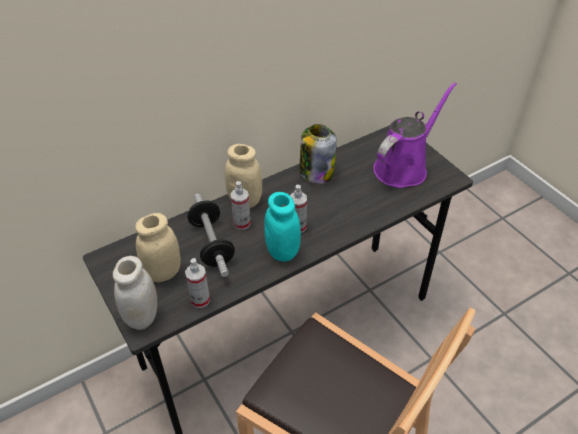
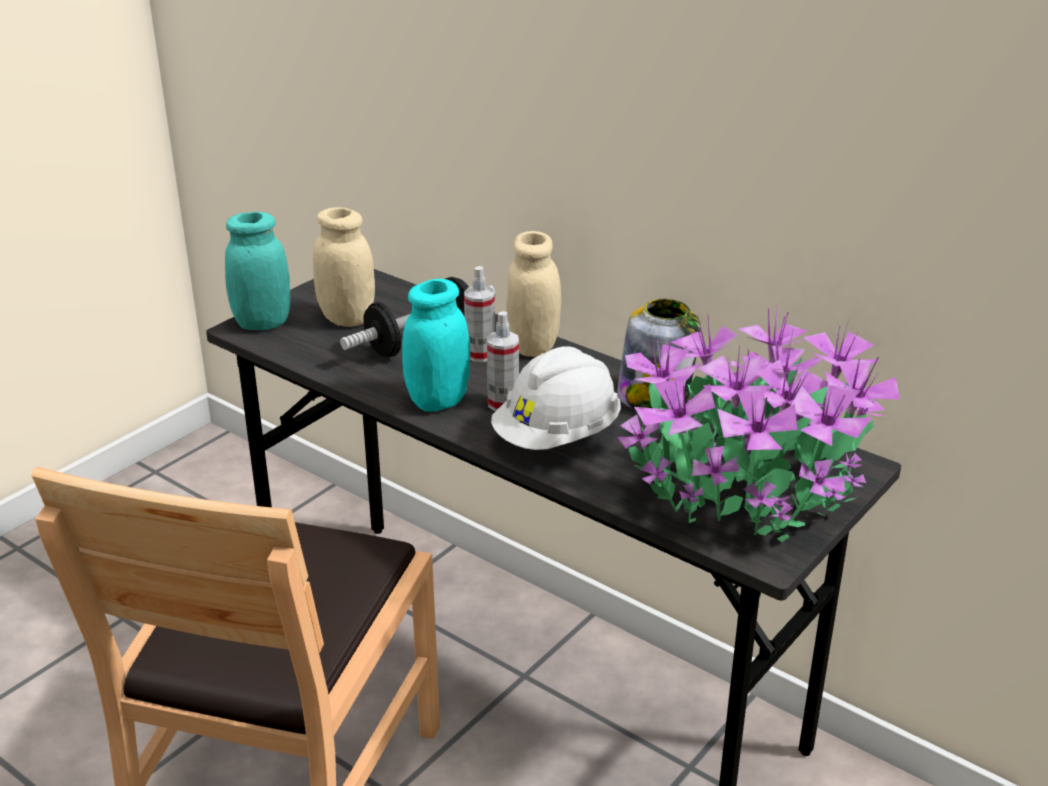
camera: 70 degrees right, 15 degrees down
white jar [113,256,157,330] -> turquoise jar [225,212,290,330]
spray bottle [185,258,210,308] -> none
purple watering can [373,82,457,188] -> potted plant [618,303,900,542]
none -> white hard hat [491,346,621,450]

